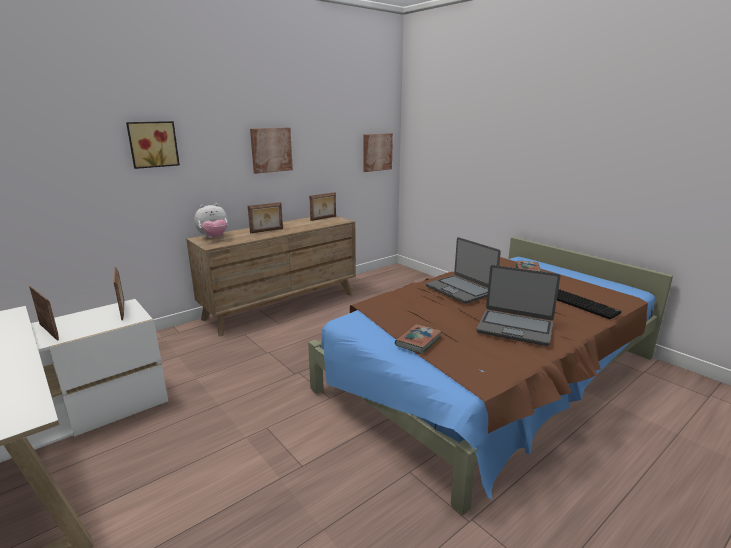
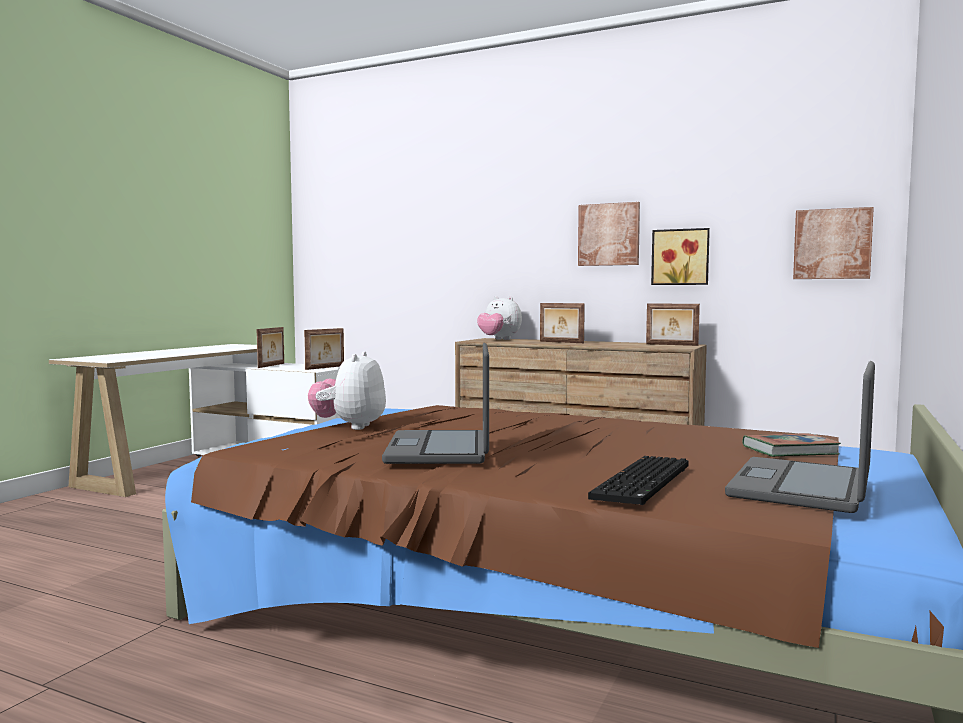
camera: 65 degrees right, 15 degrees down
picture [126,121,180,169] -> picture moved to [651,228,710,285]
book [395,324,442,354] -> plush toy [308,351,386,430]
laptop [426,237,501,304] -> laptop moved to [725,361,875,513]

